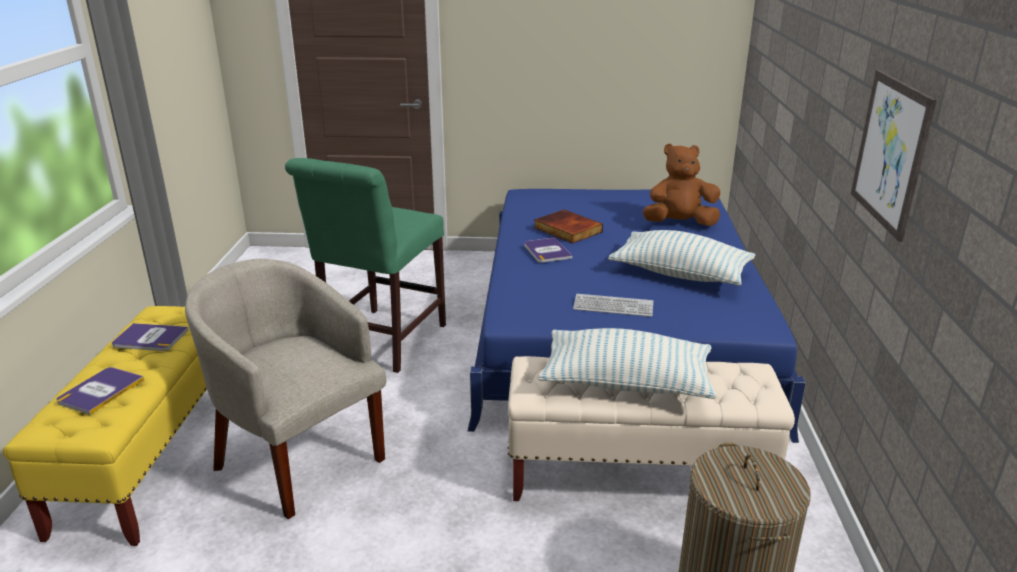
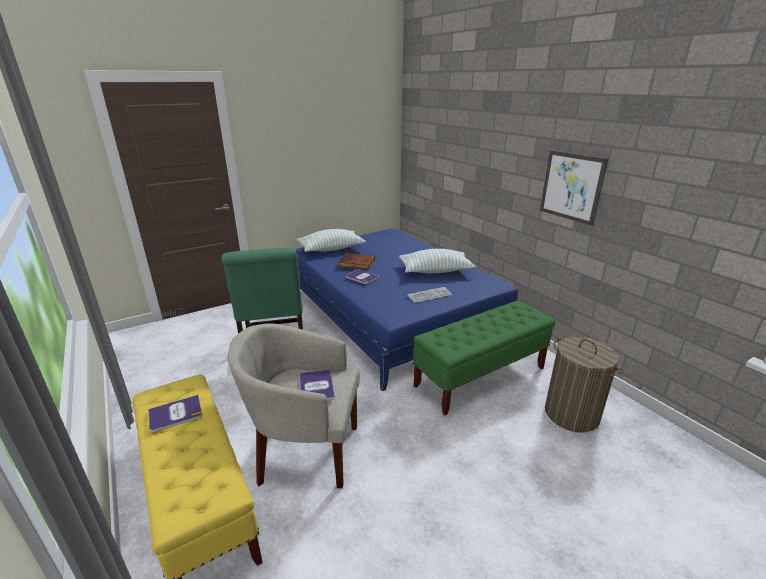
camera: 35 degrees left, 0 degrees up
book [56,367,144,415] -> book moved to [300,369,335,400]
beige bench [508,356,795,501] -> green bench [413,301,555,415]
pillow [537,328,716,399] -> pillow moved to [297,229,366,252]
brown plush toy [643,144,720,226] -> none

